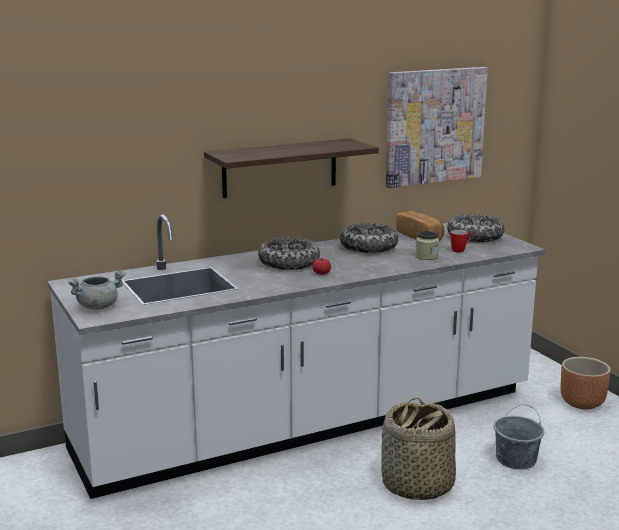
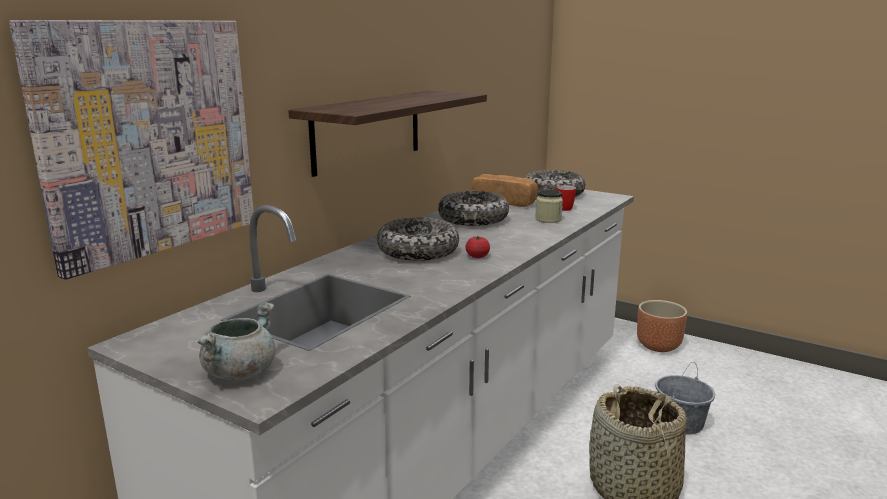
camera: 30 degrees left, 0 degrees up
picture [386,67,488,188] -> picture moved to [9,20,254,280]

